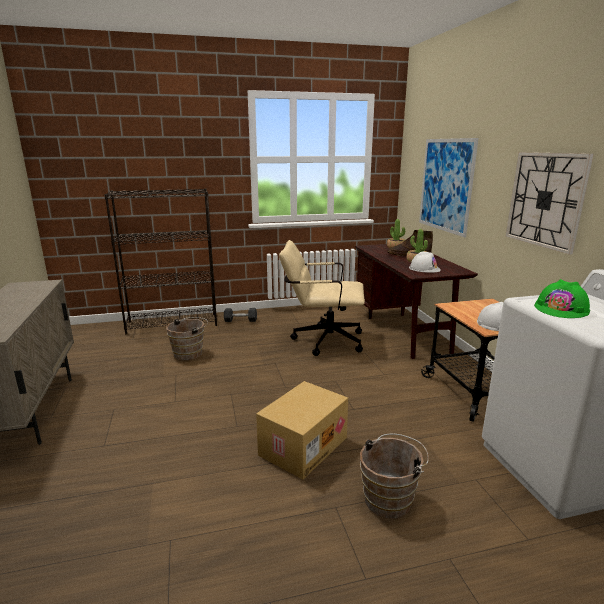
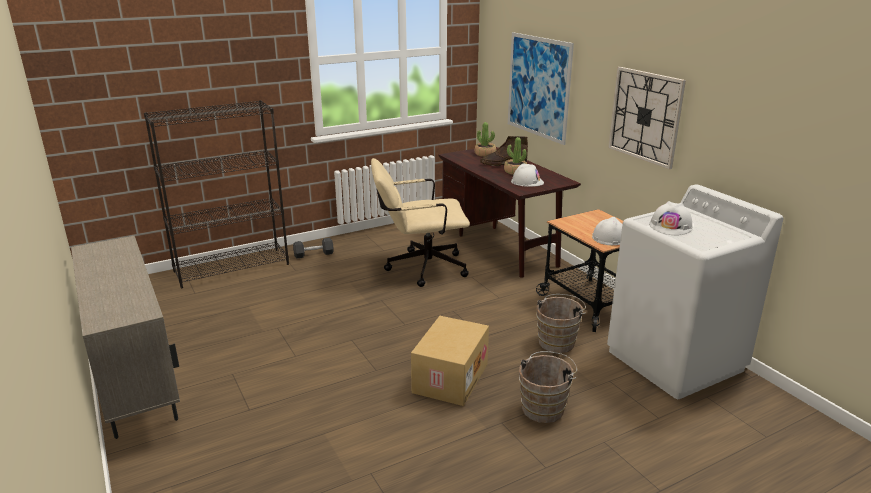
camera: 15 degrees left, 5 degrees up
brown bucket [166,317,208,360] -> brown bucket moved to [536,294,586,353]
green hard hat [534,279,590,318] -> white hard hat [649,201,693,235]

